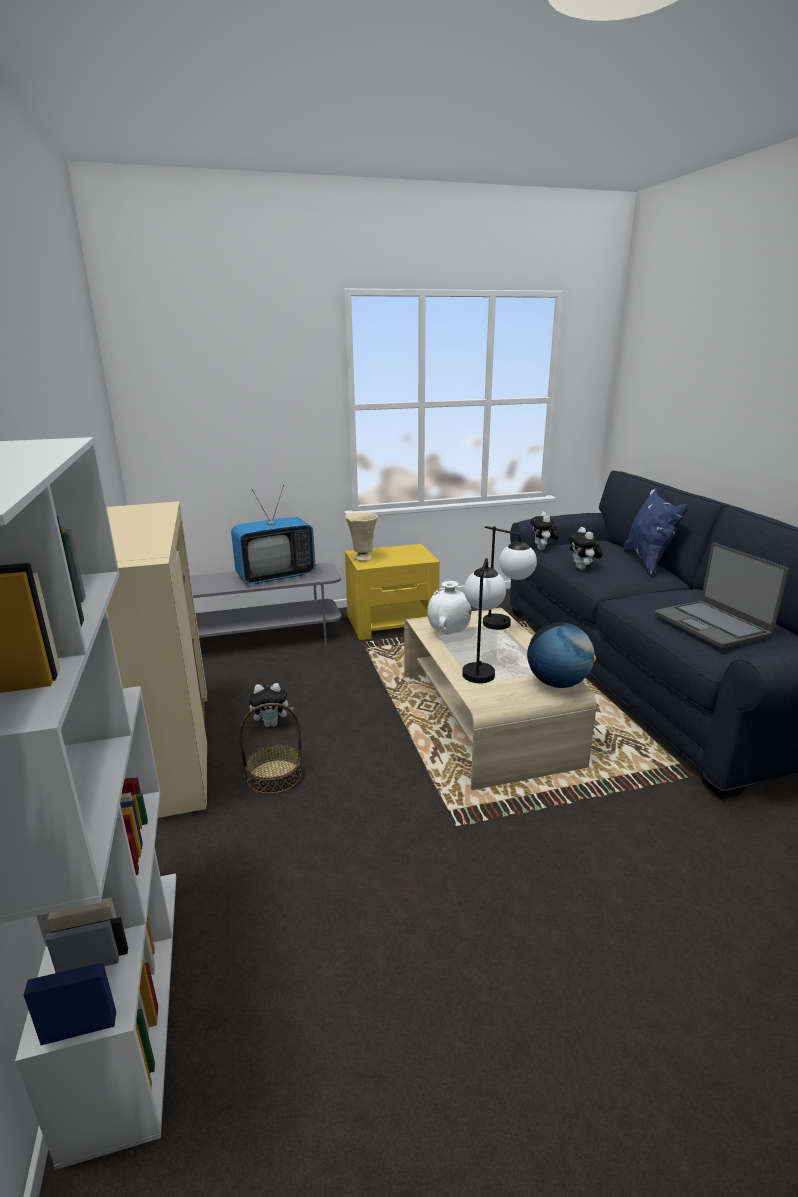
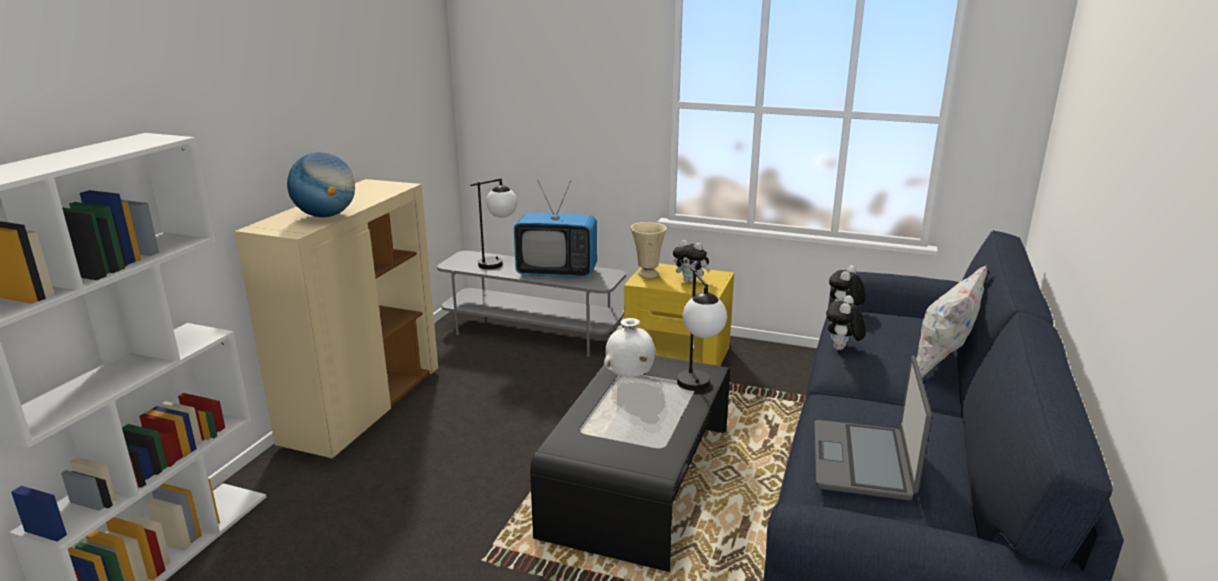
camera: 35 degrees right, 0 degrees up
basket [239,703,302,794] -> none
plush toy [249,683,294,727] -> plush toy moved to [673,240,711,283]
beige coffee table [404,608,597,790] -> black coffee table [530,356,730,572]
table lamp [462,558,506,683] -> table lamp moved to [470,178,517,269]
globe [527,622,596,688] -> globe moved to [287,152,355,217]
blue pillow [623,487,688,575] -> white pillow [916,266,987,377]

